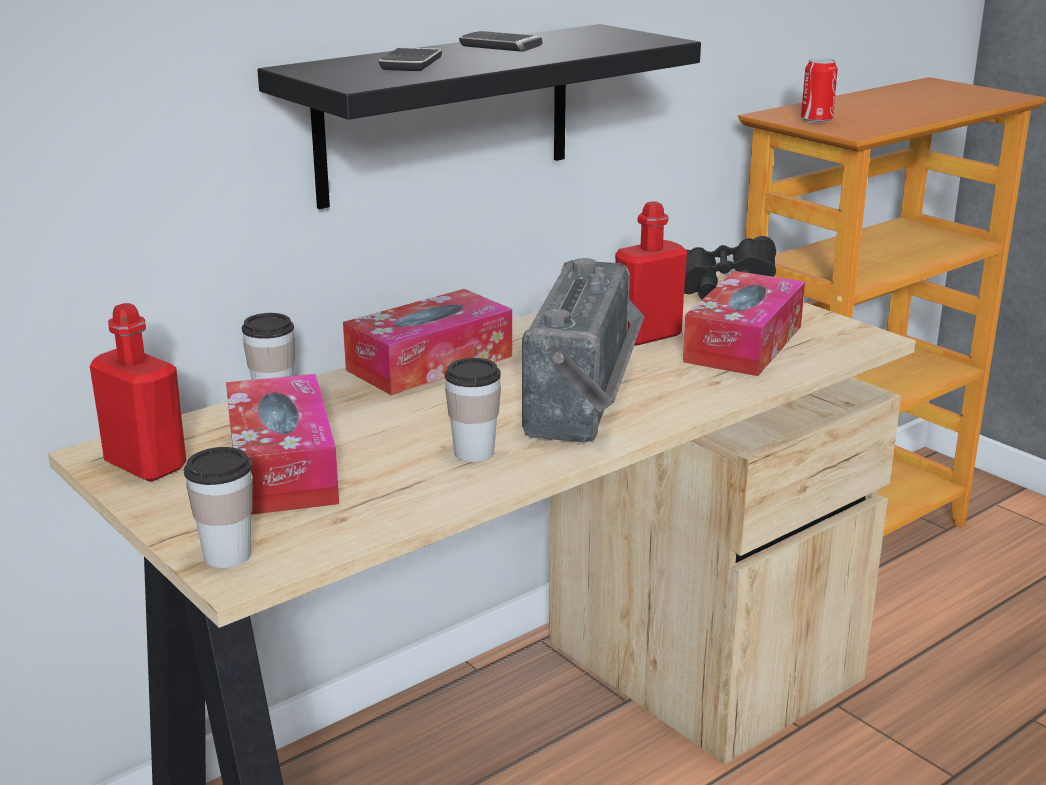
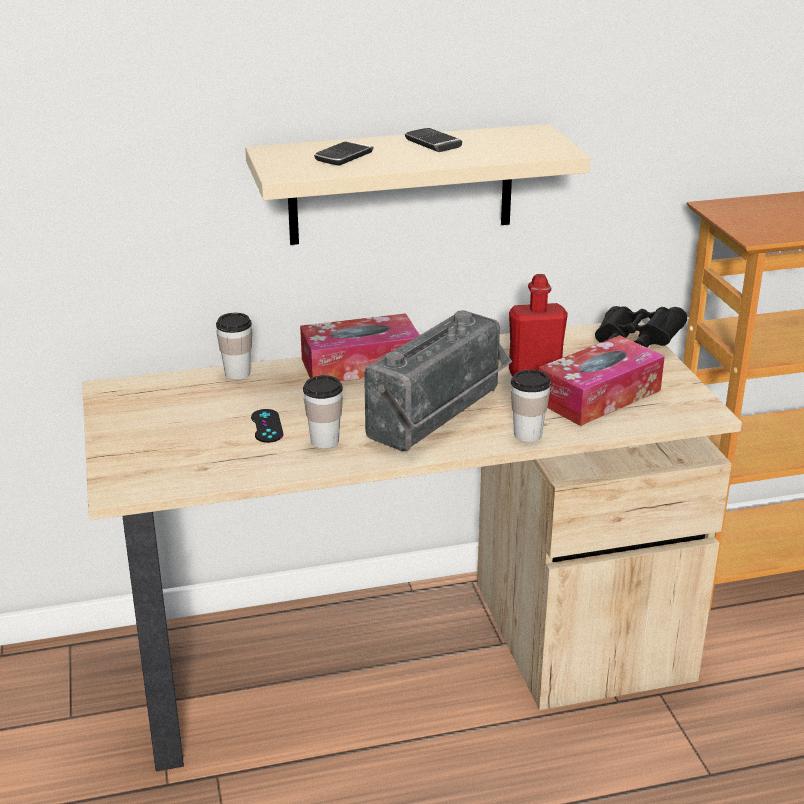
camera: 25 degrees right, 5 degrees up
red bottle [90,303,187,482] -> none
cup [184,447,253,568] -> cup moved to [511,370,551,442]
tissue box [226,374,339,515] -> none
black shelf [257,24,701,209] -> beige shelf [245,124,590,245]
can [801,58,838,123] -> none
none -> black game controller [251,409,283,443]

